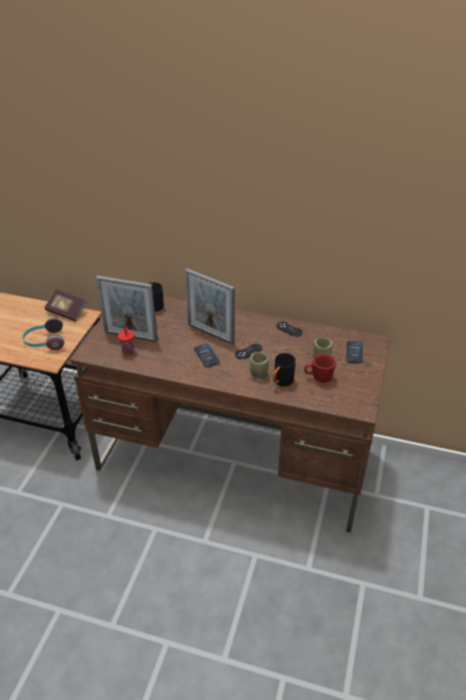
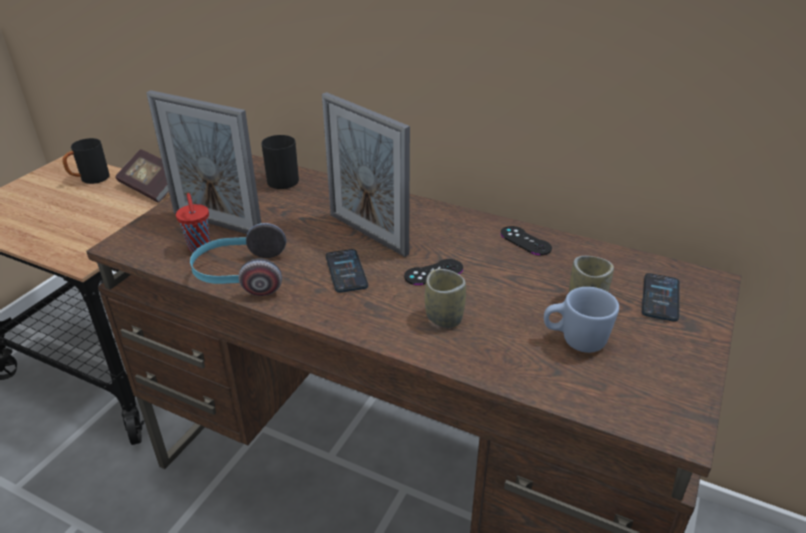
camera: 10 degrees right, 5 degrees down
headphones [23,318,64,350] -> headphones moved to [190,223,286,296]
black mug [273,353,296,386] -> black mug moved to [62,138,110,184]
red mug [304,354,336,383] -> blue mug [544,287,619,353]

